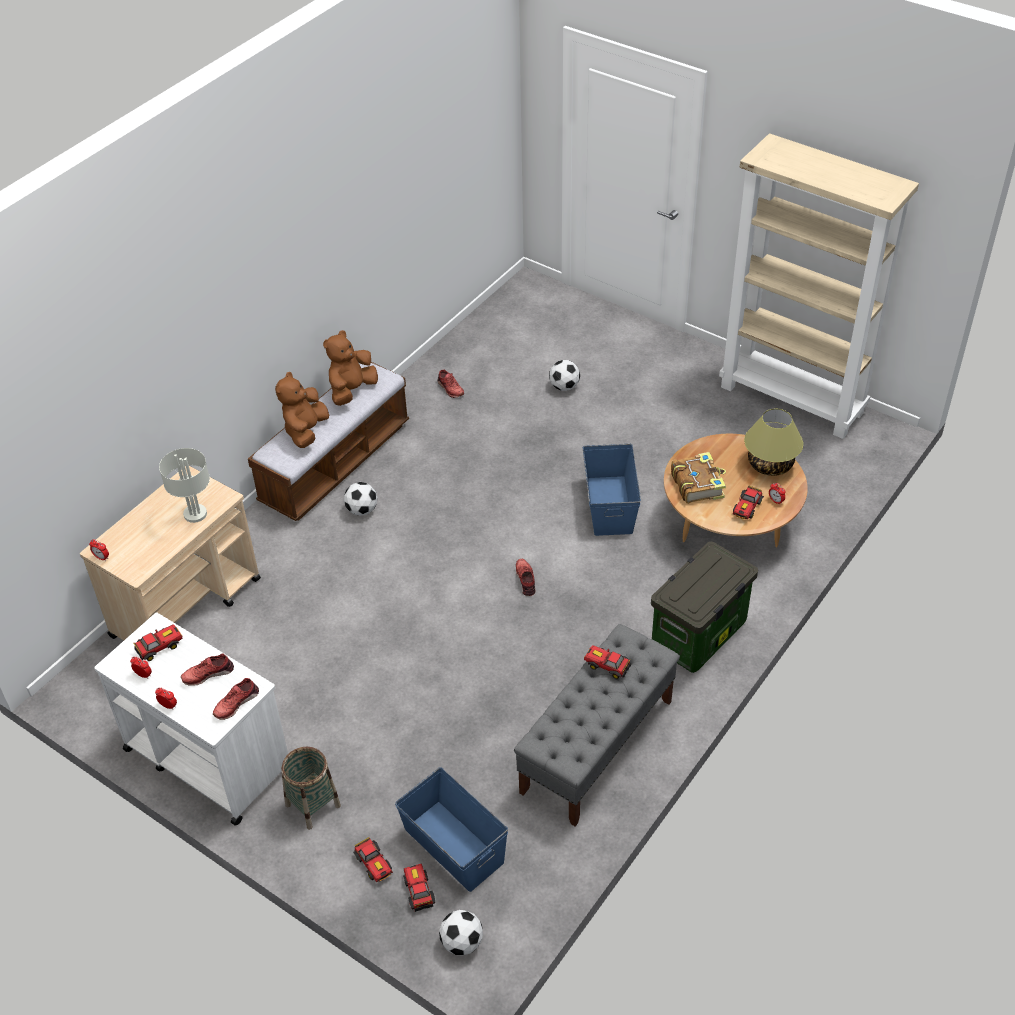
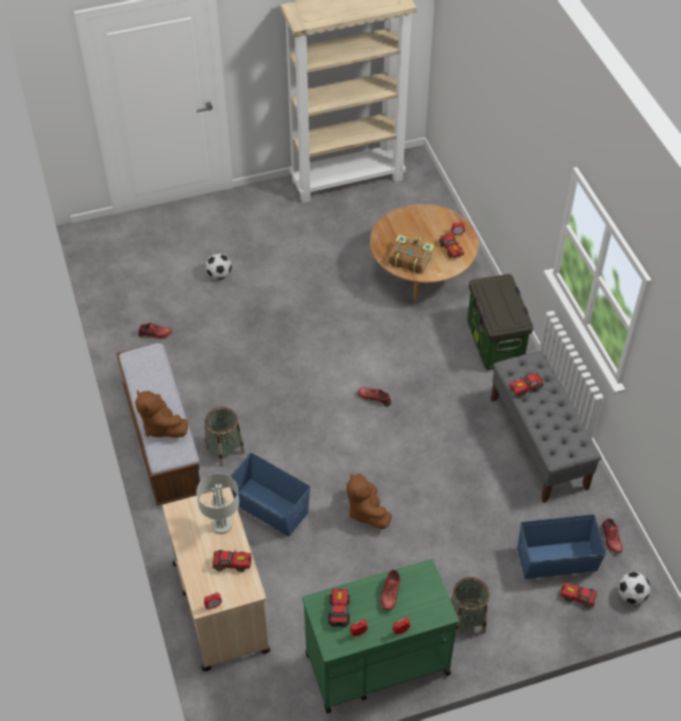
camera: 55 degrees left, 5 degrees up
white cart [94,613,288,825] -> green cart [302,559,459,713]
red shoe [213,678,259,720] -> red shoe moved to [602,518,623,553]
brown plush toy [323,330,378,406] -> brown plush toy moved to [346,473,392,529]
football [344,482,378,516] -> basket [205,407,245,467]
toy car [353,837,393,882] -> toy car moved to [213,550,252,572]
blue storage box [583,444,641,536] -> blue storage box moved to [226,453,311,536]
table lamp [744,409,803,476] -> none

